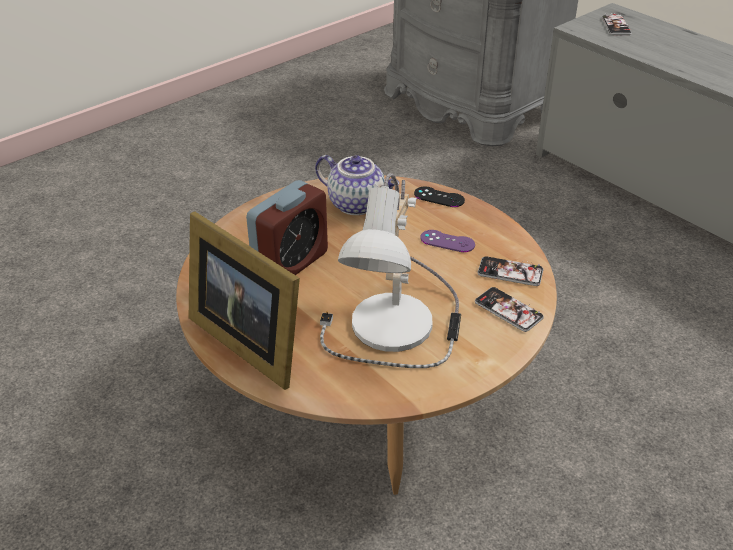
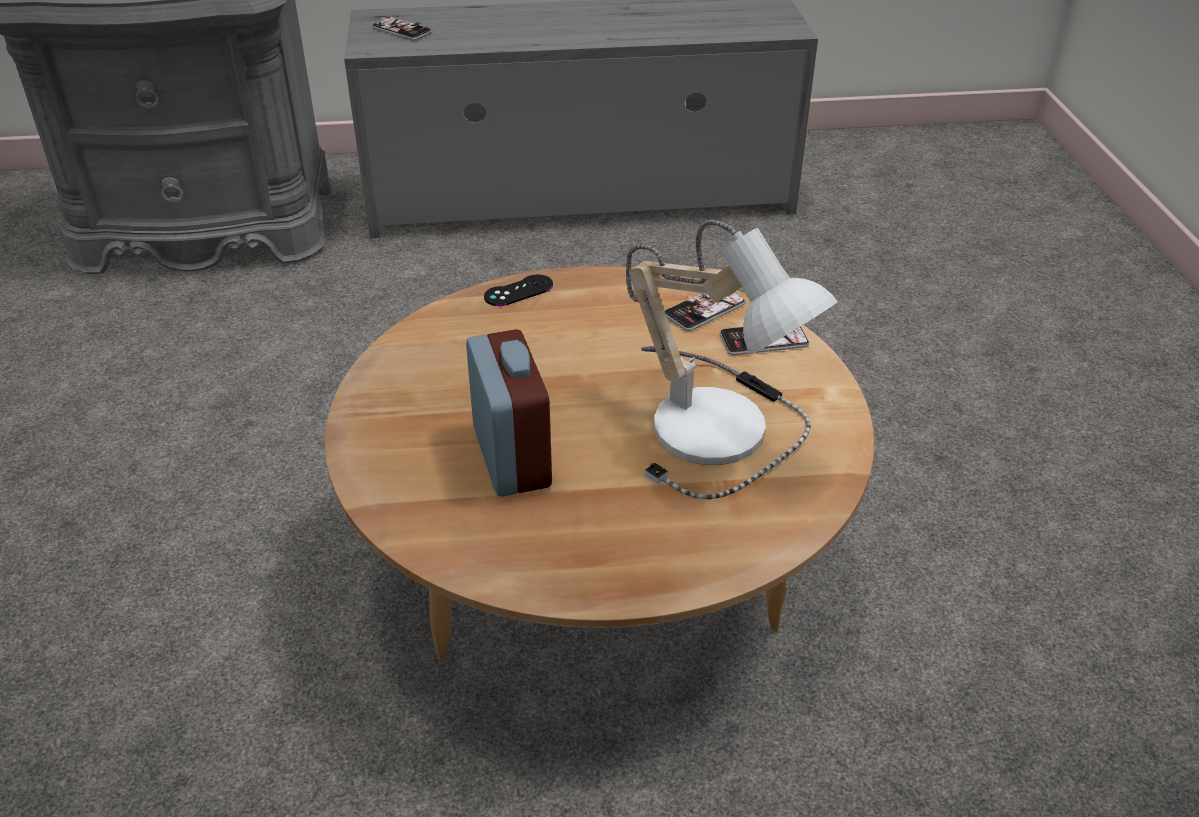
camera: 55 degrees left, 0 degrees up
picture frame [189,212,300,390] -> none
teapot [315,155,399,215] -> none
purple game controller [420,230,475,252] -> none

